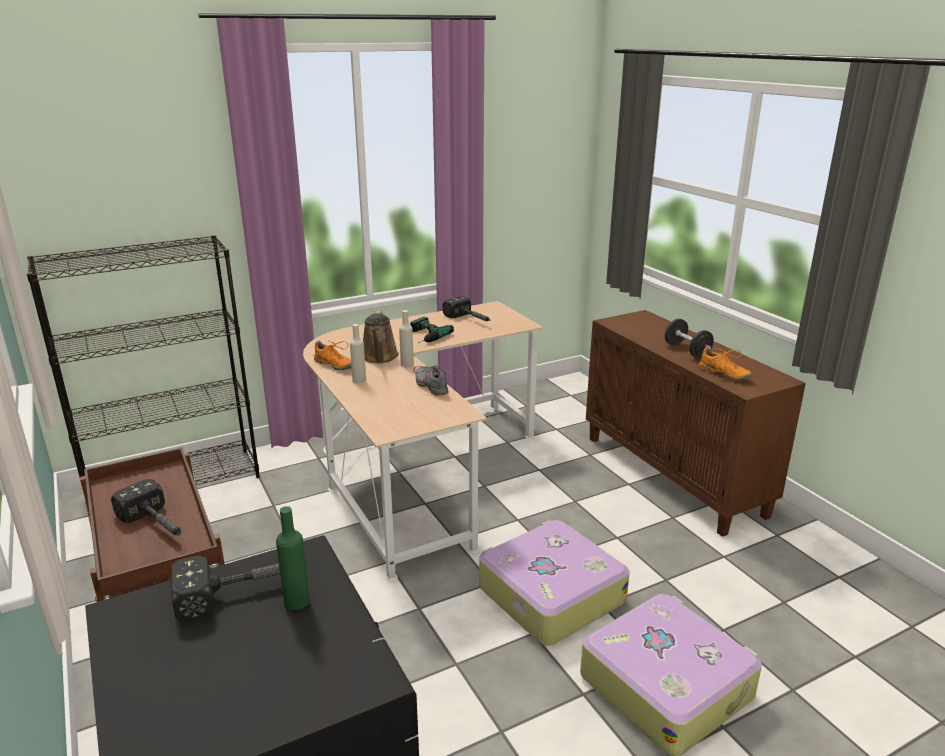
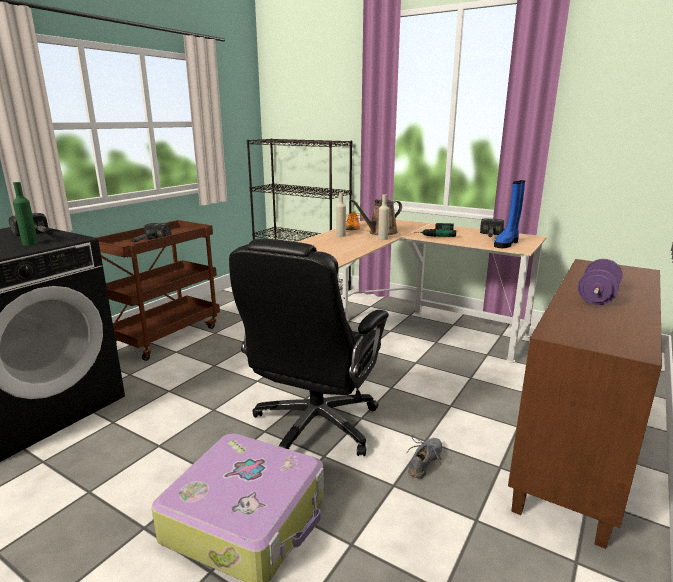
camera: 60 degrees right, 5 degrees down
grey shoe [414,365,453,396] -> grey shoe moved to [406,435,442,479]
suitcase [479,520,630,646] -> black office chair [229,239,389,456]
black dumbbell [665,319,714,358] -> purple dumbbell [578,259,623,305]
orange shoe [699,347,752,380] -> none
none -> blue boot [494,180,525,248]

